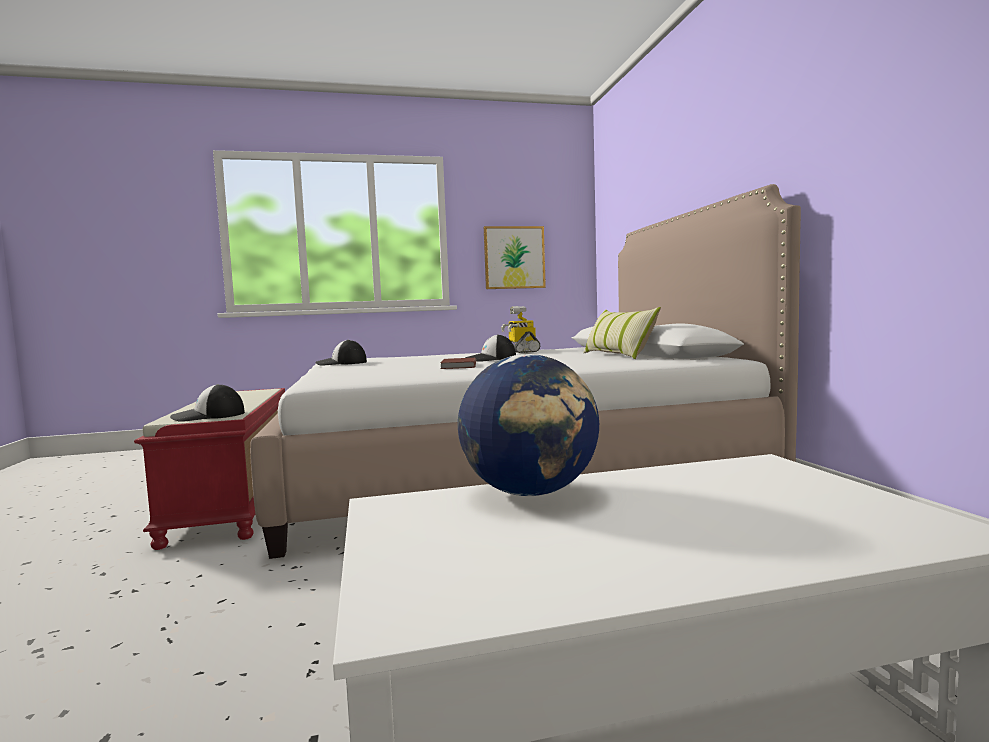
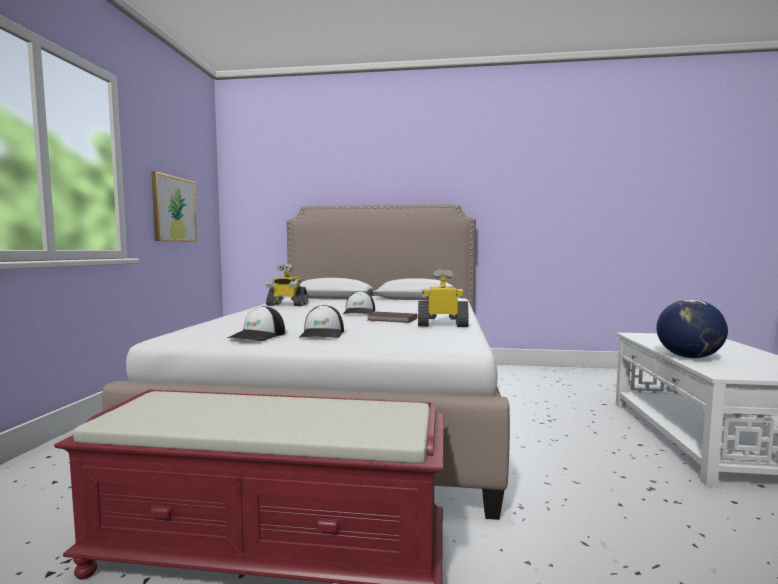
camera: 70 degrees left, 0 degrees up
cap [170,384,245,422] -> cap moved to [299,305,344,338]
pillow [584,307,661,359] -> none
none -> toy robot [418,269,469,327]

